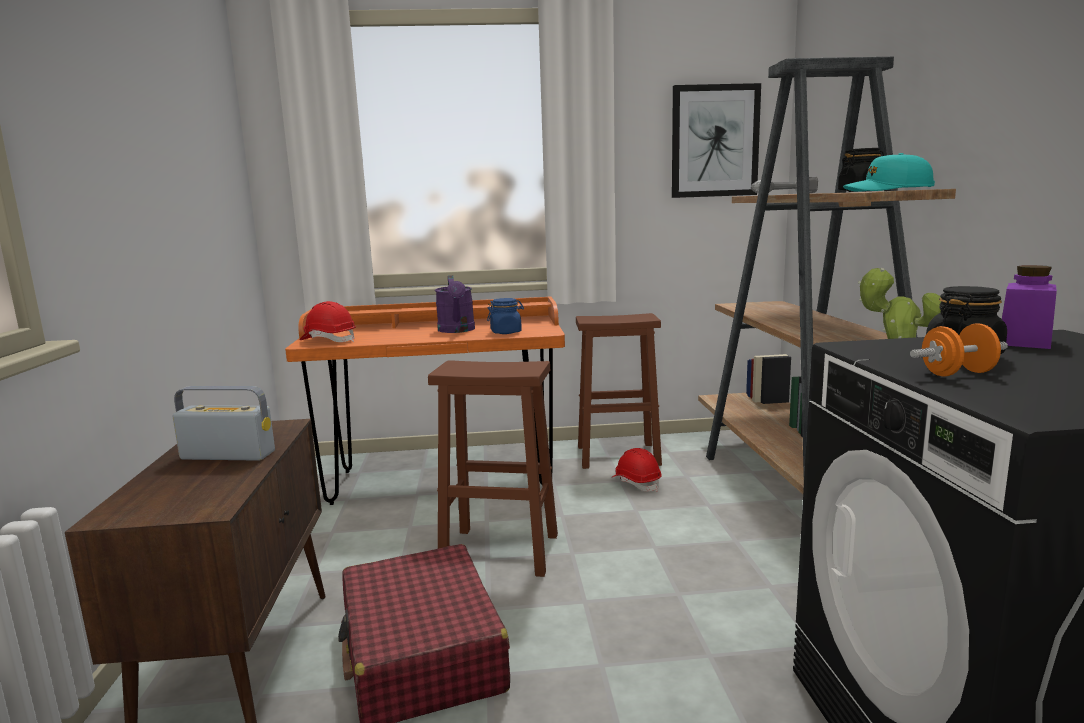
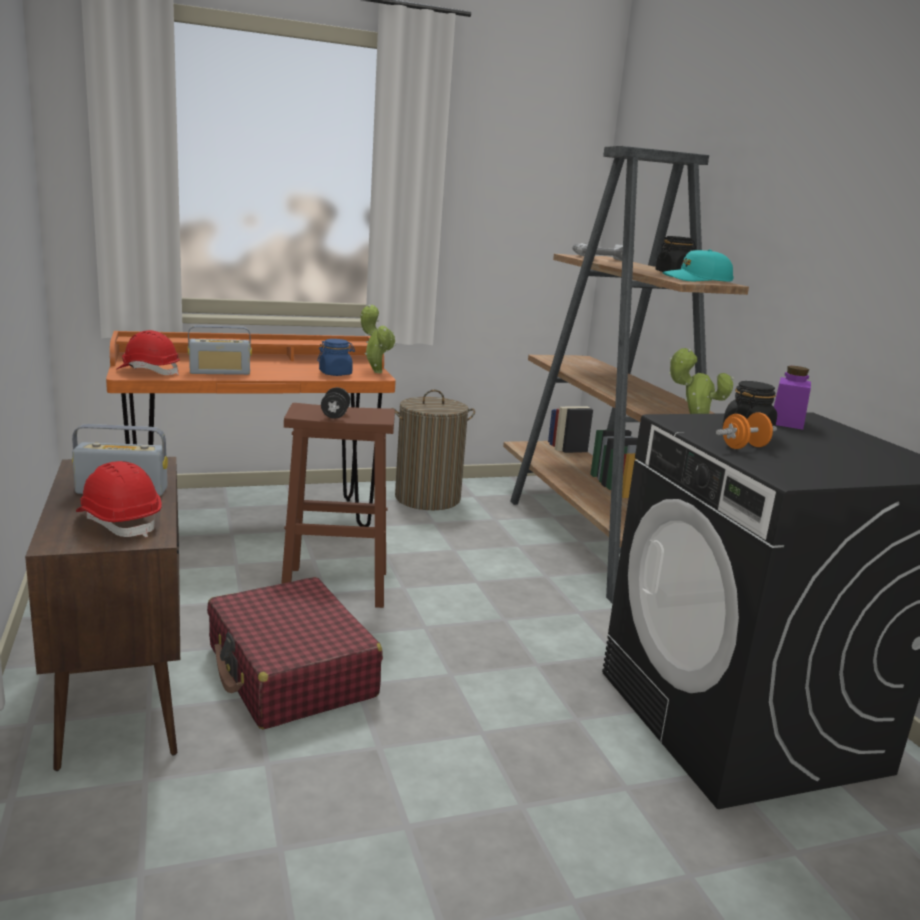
camera: 15 degrees left, 5 degrees up
purple watering can [435,275,475,333] -> none
brown stool [576,313,662,469] -> laundry basket [392,390,475,510]
red hard hat [612,448,662,491] -> red hard hat moved to [76,461,162,538]
picture [672,83,761,198] -> none
none -> radio [188,325,252,375]
none -> black dumbbell [321,387,350,418]
none -> potted plant [361,305,396,373]

